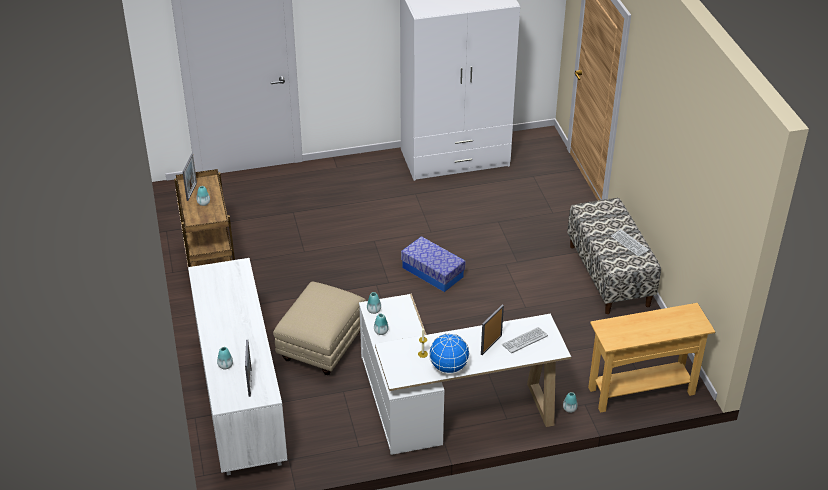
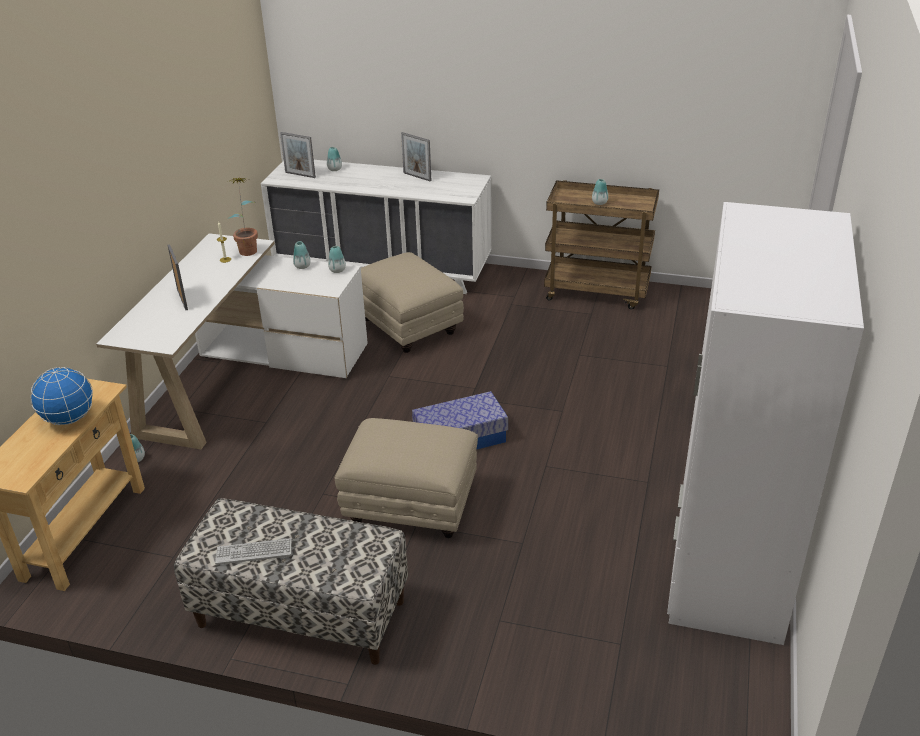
camera: 120 degrees right, 5 degrees down
picture frame [182,153,197,201] -> picture frame moved to [401,132,432,182]
globe [429,333,470,374] -> globe moved to [31,367,93,425]
keyboard [502,327,548,353] -> none
none -> potted plant [226,178,258,256]
none -> beige ottoman [334,418,478,538]

